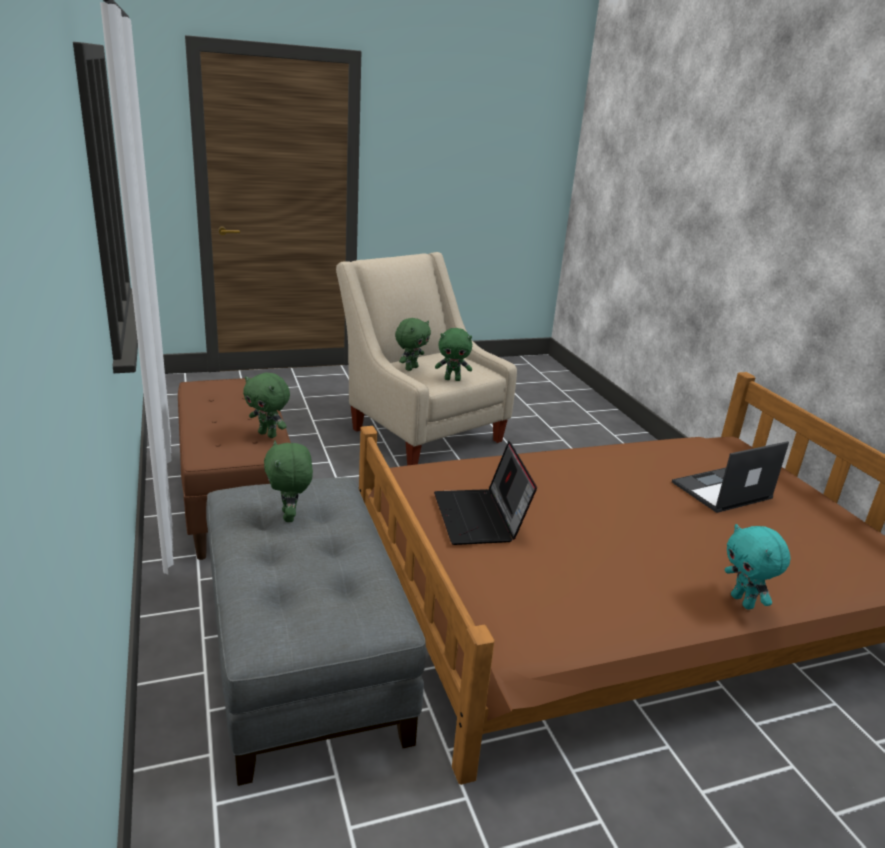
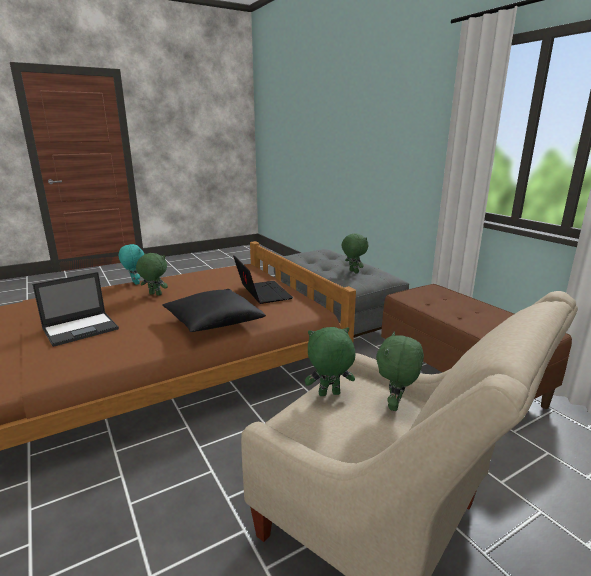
camera: 170 degrees right, 5 degrees down
green plush toy [243,372,290,438] -> green plush toy moved to [136,253,168,296]
none -> black pillow [162,289,266,332]

